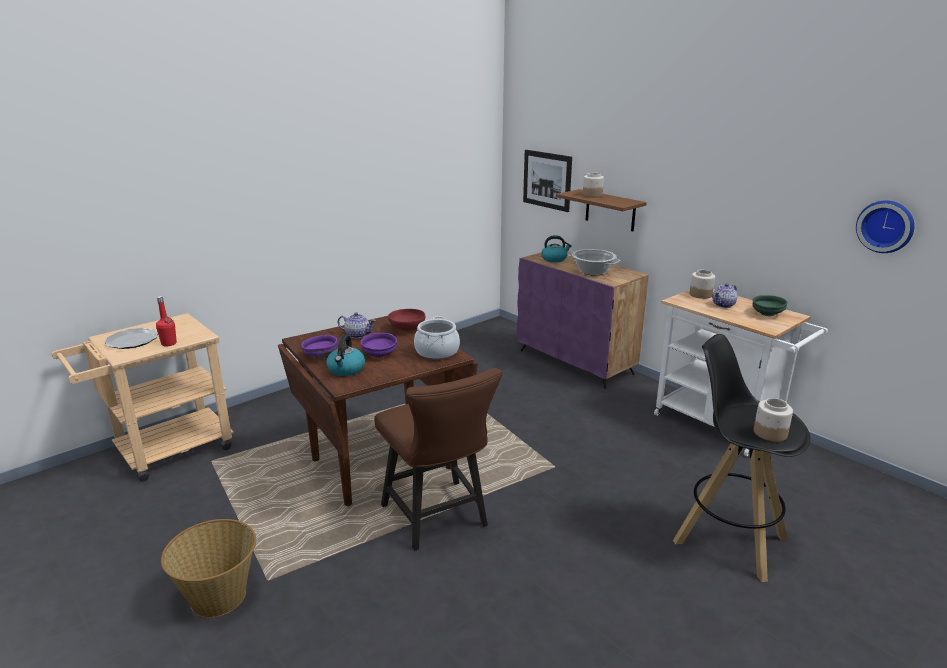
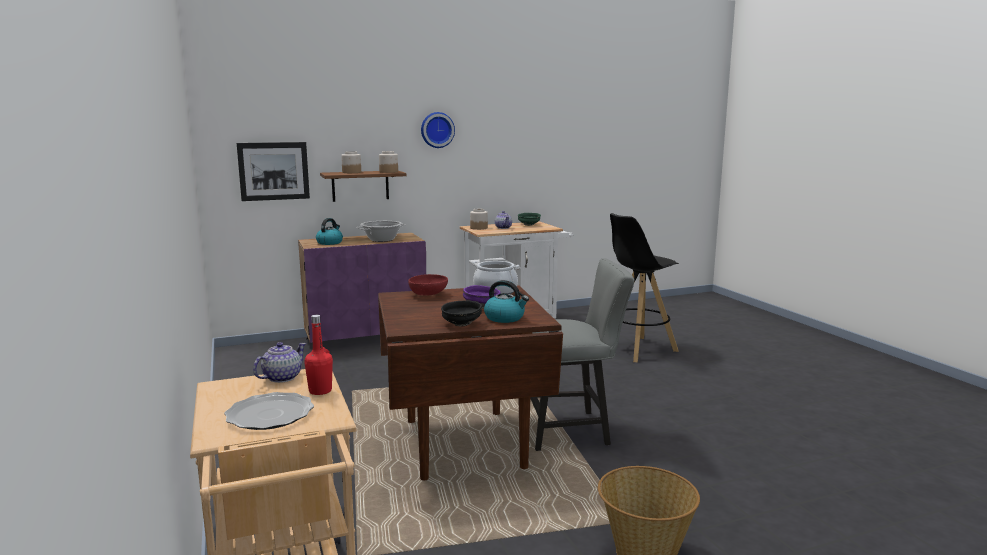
camera: 70 degrees left, 10 degrees down
purple bowl [301,335,338,359] -> black bowl [441,300,482,326]
teapot [338,312,376,339] -> teapot moved to [253,342,306,383]
brown chair [374,368,502,550] -> grey chair [530,258,635,451]
jar [754,398,793,442] -> jar moved to [379,151,398,173]
wall clock [856,200,915,253] -> wall clock moved to [421,112,455,148]

